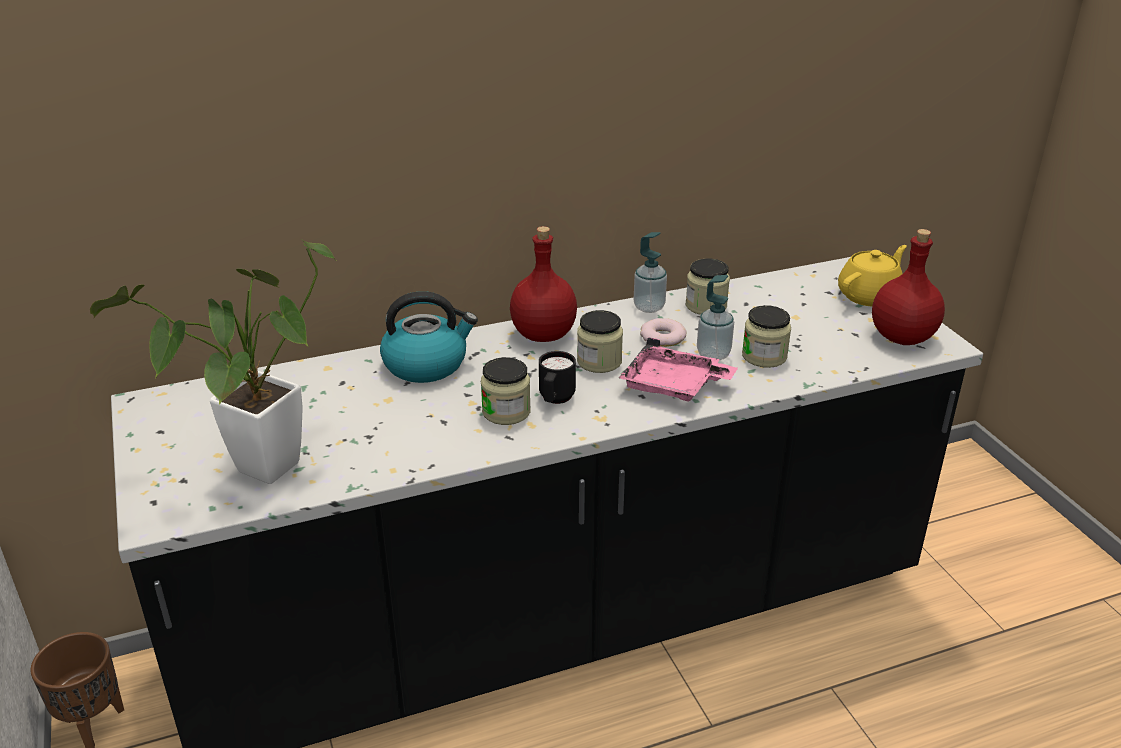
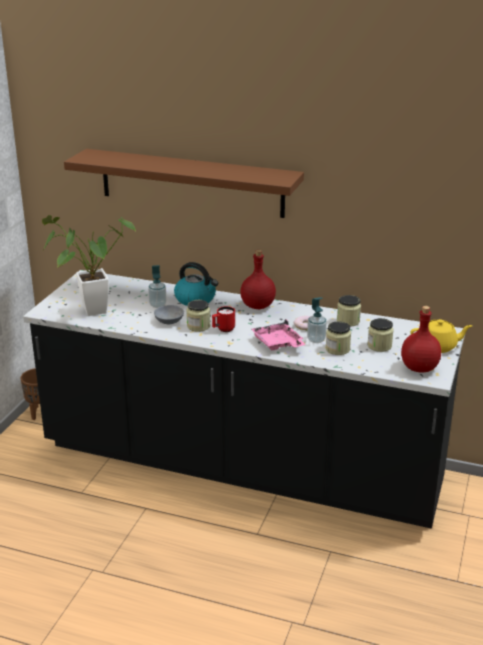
camera: 40 degrees right, 5 degrees down
black mug [539,351,576,404] -> red mug [212,306,235,332]
jar [577,310,623,373] -> jar moved to [367,318,394,352]
soap dispenser [634,232,667,313] -> soap dispenser moved to [148,265,166,308]
none -> brown shelf [64,149,304,218]
none -> grey bowl [154,305,184,324]

